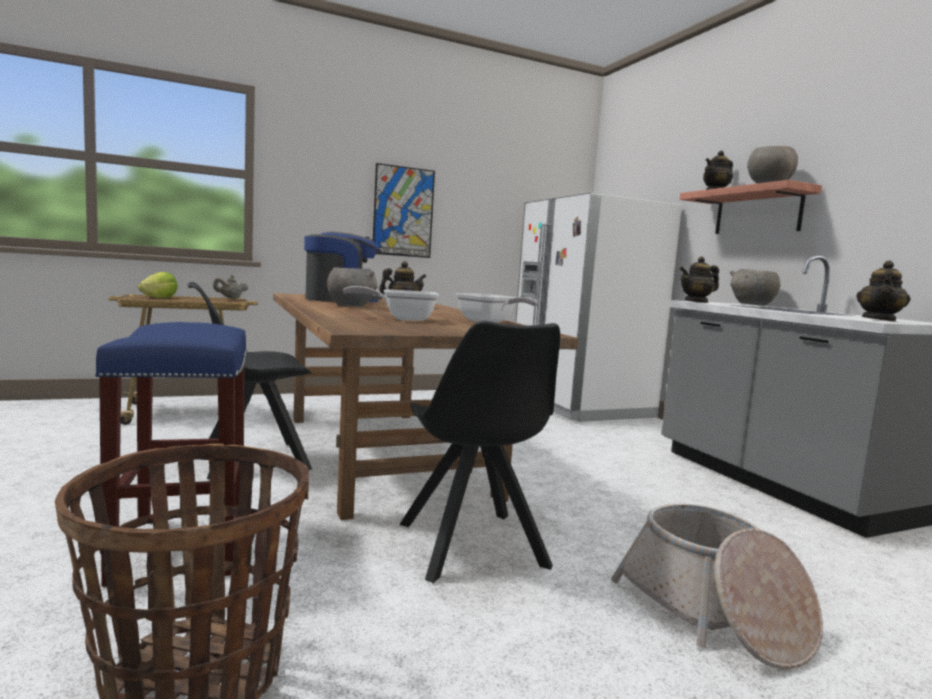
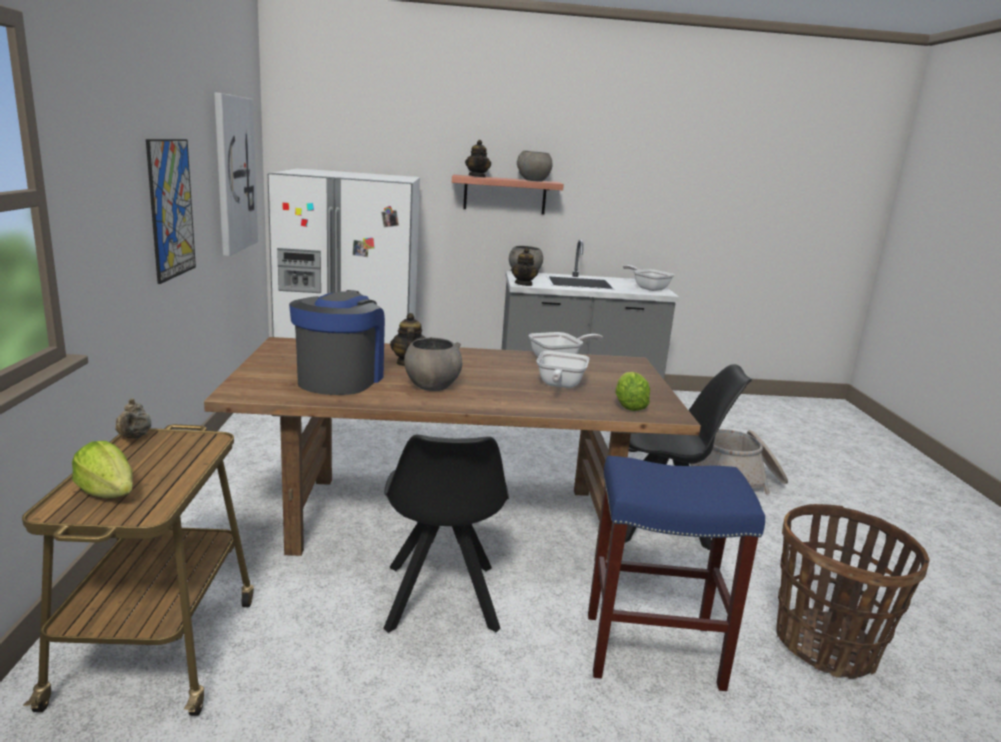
camera: 70 degrees left, 10 degrees up
teapot [856,261,911,322] -> frying pan [623,265,674,291]
none -> picture [214,93,258,256]
none -> lettuce [615,372,650,411]

